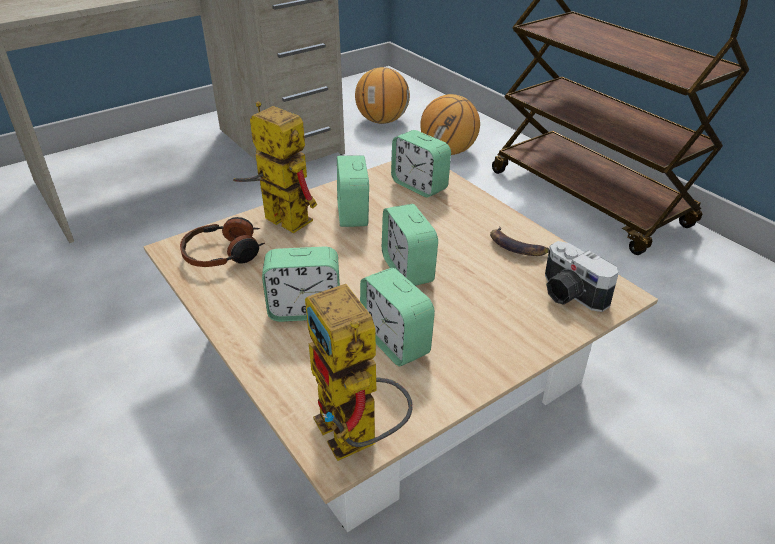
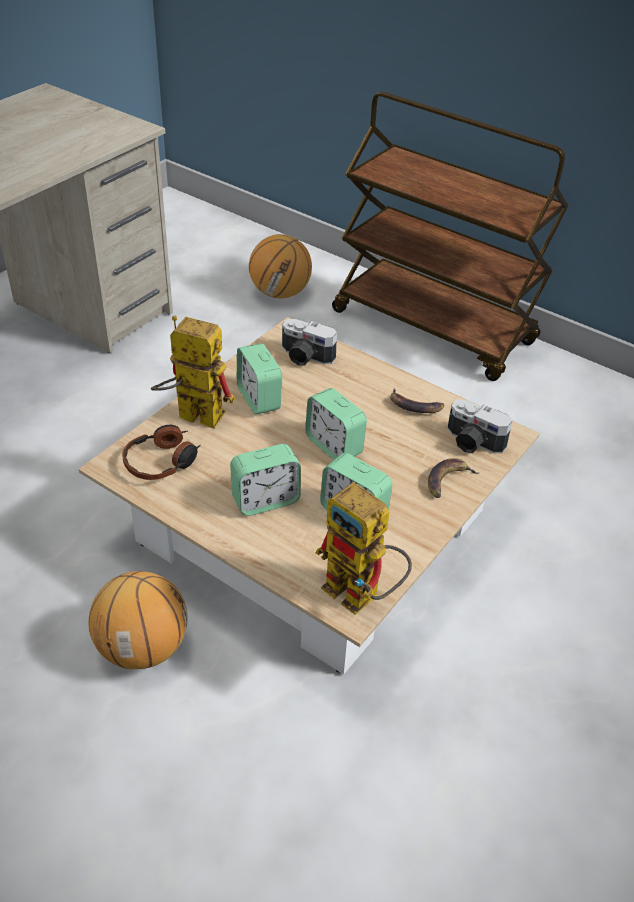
camera: 20 degrees left, 5 degrees up
basketball [355,67,410,124] -> basketball moved to [88,571,188,669]
alarm clock [391,130,451,197] -> camera [282,319,337,366]
none -> banana [428,458,479,498]

